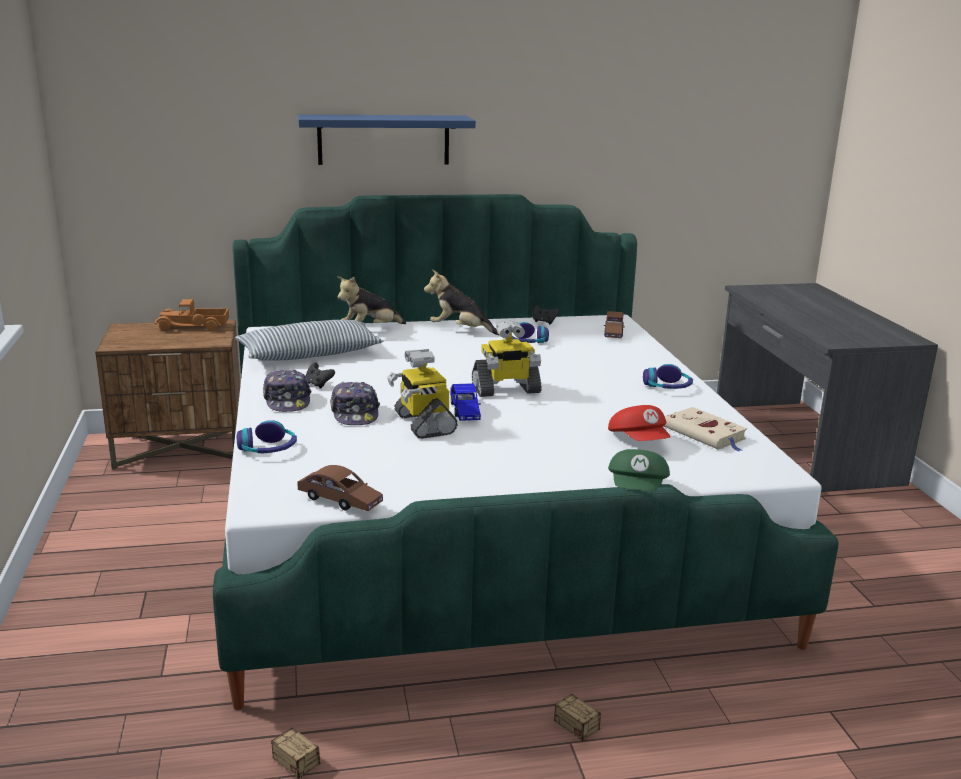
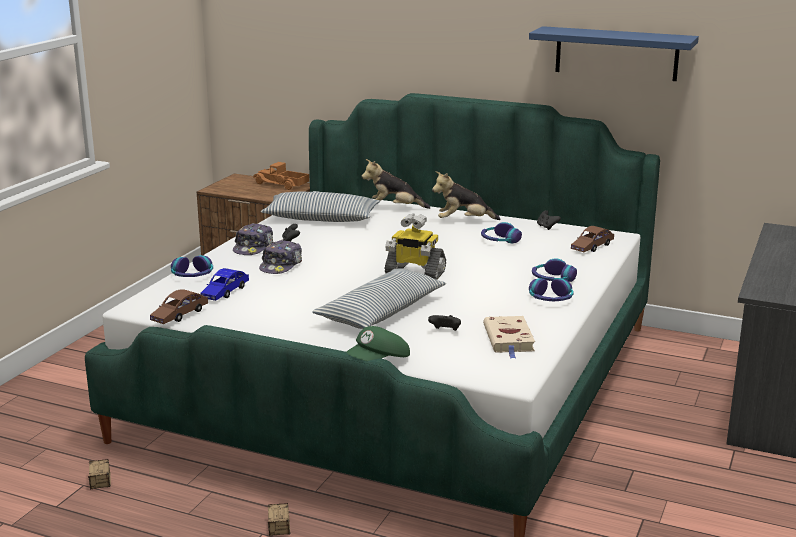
camera: 35 degrees right, 0 degrees up
brown toy car [297,465,383,511] -> brown toy car turned 60 degrees clockwise [150,289,208,324]
blue shelf [298,114,476,165] -> blue shelf moved to [529,26,699,81]
toy robot [387,349,458,439] -> none
plush toy [424,270,500,336] -> plush toy turned 60 degrees counterclockwise [432,171,501,220]
blue toy car [450,383,481,421] -> blue toy car moved to [201,268,249,301]
red cap [608,405,670,441] -> black game controller [428,315,461,331]
none -> pillow [312,268,446,329]
none -> headphones [532,259,577,282]

